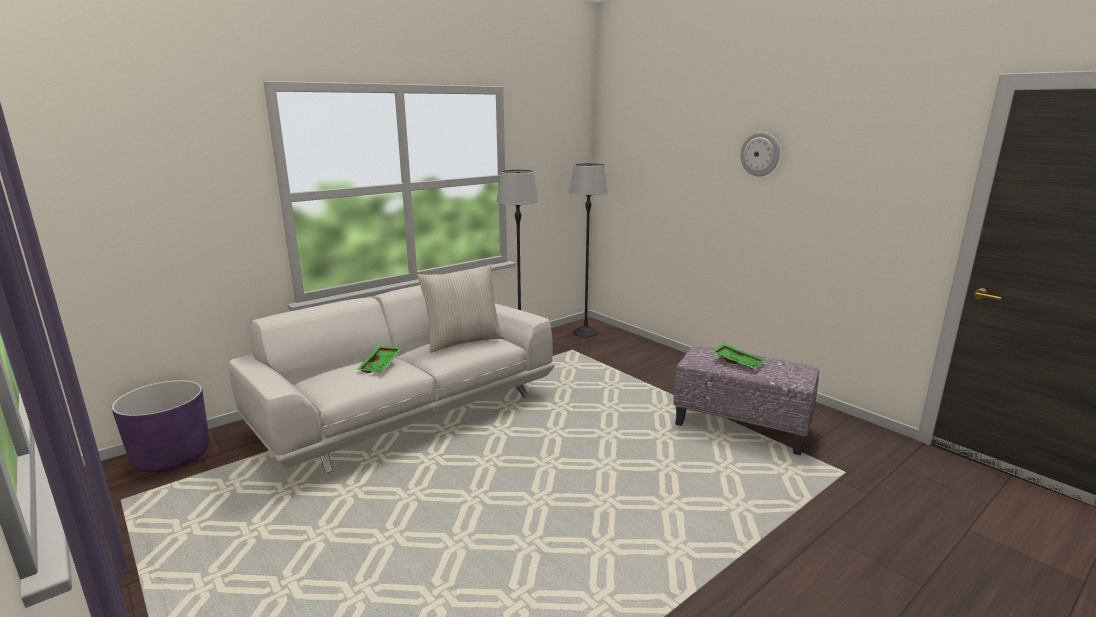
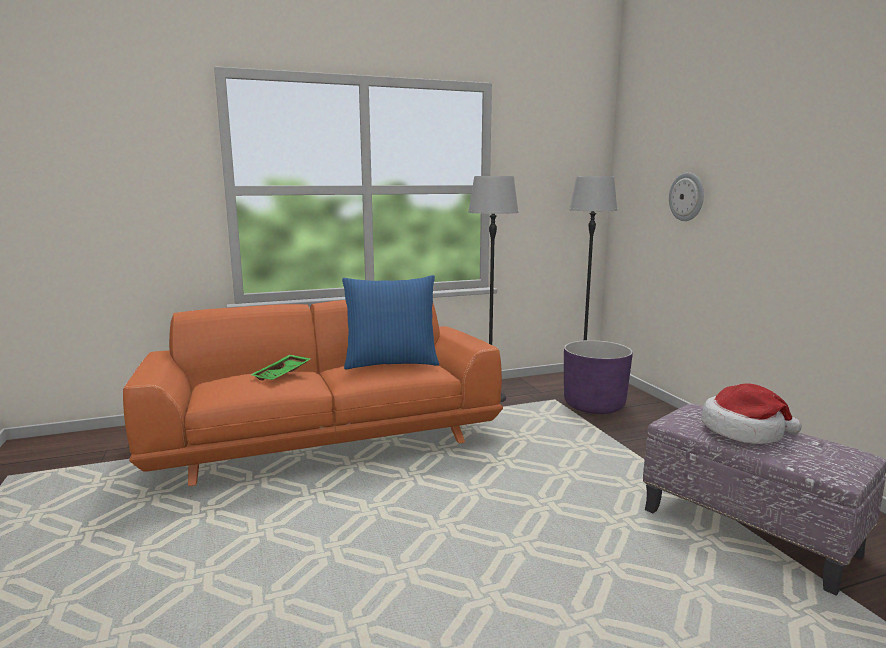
camera: 20 degrees right, 5 degrees down
purple planter [112,380,209,472] -> purple planter moved to [564,340,633,414]
white sofa [228,285,555,473] -> orange sofa [123,300,503,486]
beige pillow [417,264,504,353] -> blue pillow [342,275,439,369]
green tray [712,344,765,369] -> hat [701,383,802,444]
wall clock [741,132,780,176] -> wall clock moved to [669,172,704,221]

